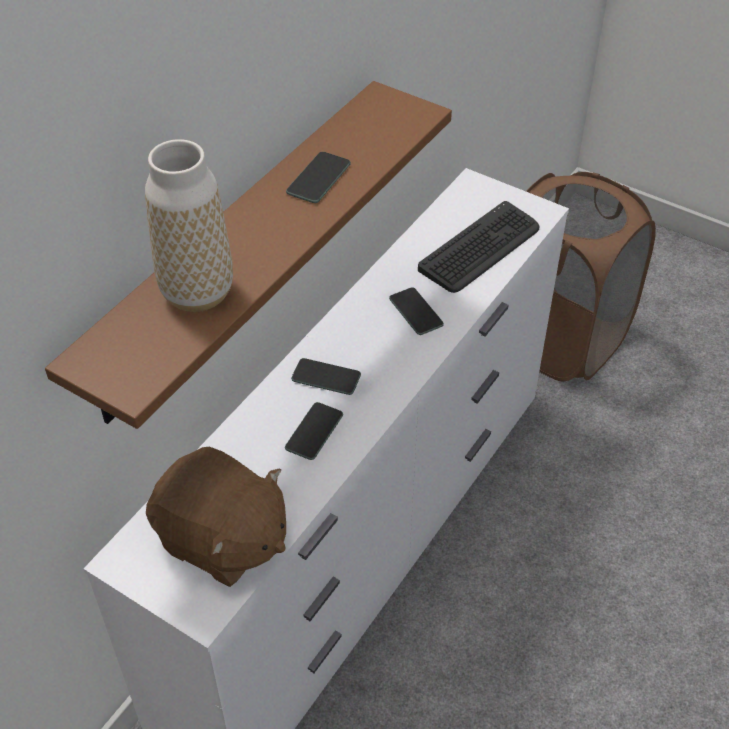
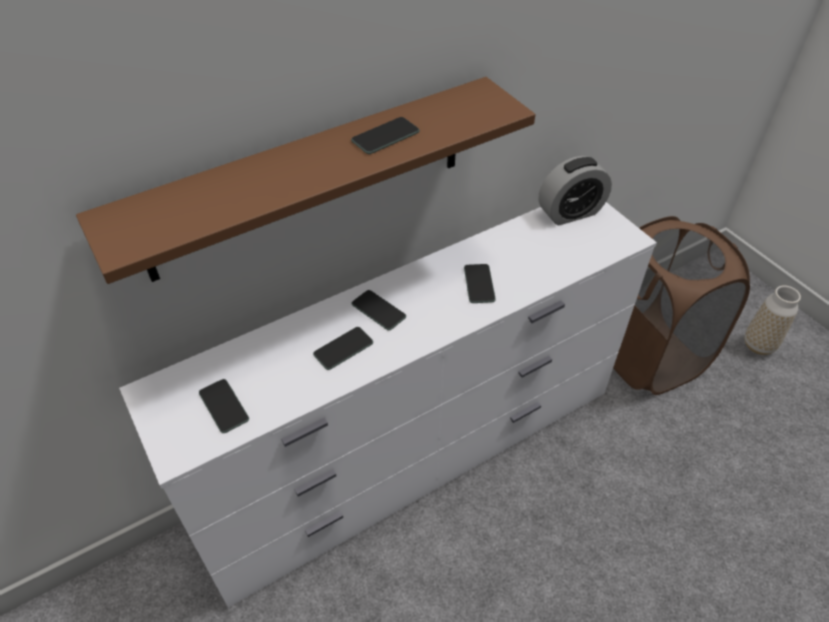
camera: 25 degrees right, 0 degrees up
vase [145,139,233,312] -> vase moved to [745,285,801,355]
brown plush toy [146,447,286,587] -> phone [199,379,249,433]
keyboard [418,201,539,293] -> none
none -> alarm clock [539,156,612,226]

